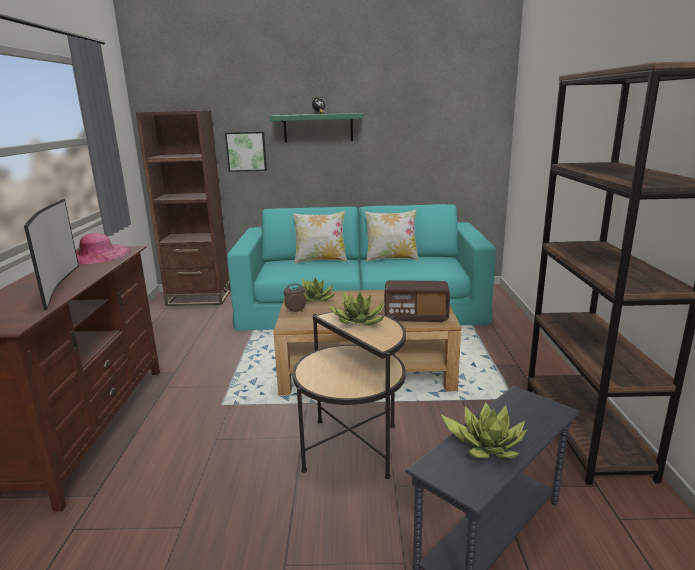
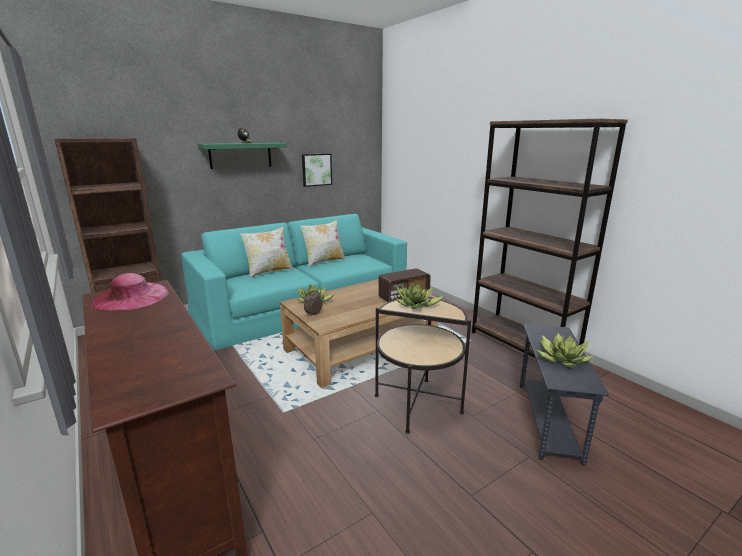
camera: 35 degrees left, 0 degrees up
television [24,199,79,310] -> none
picture [225,131,267,172] -> picture moved to [302,153,332,187]

